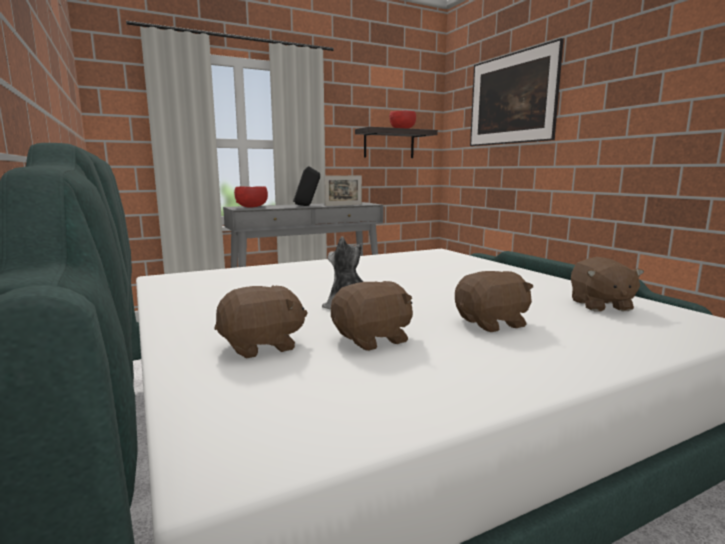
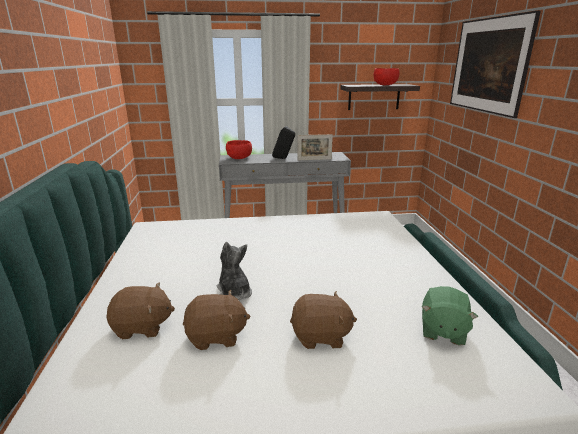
camera: 20 degrees right, 10 degrees up
brown plush toy [571,257,644,312] -> green plush toy [422,286,478,346]

